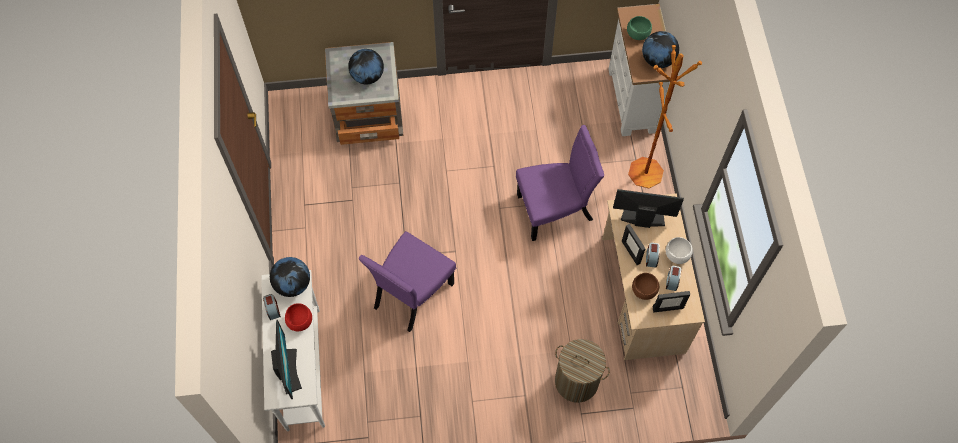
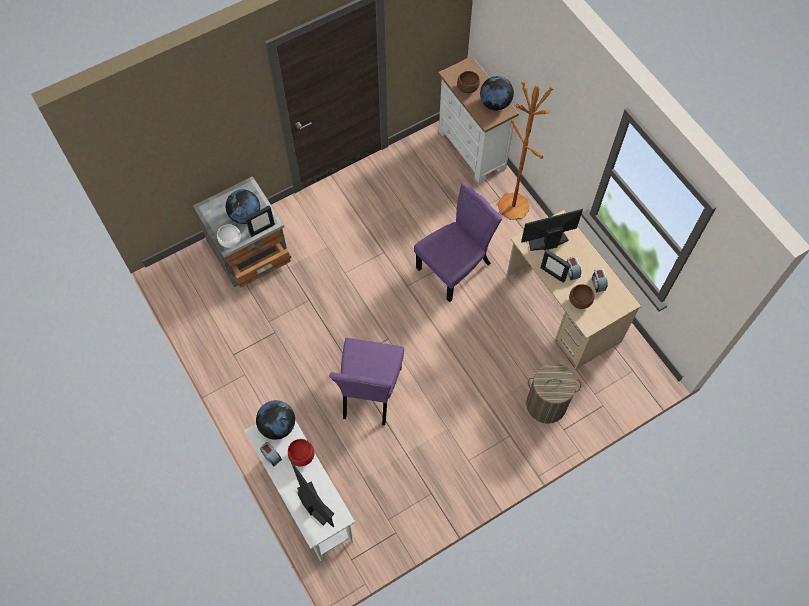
camera: 25 degrees left, 0 degrees up
green bowl [627,16,652,40] -> brown bowl [457,71,480,93]
picture frame [652,291,690,313] -> picture frame moved to [245,206,275,237]
white bowl [666,237,693,264] -> white bowl moved to [217,224,241,248]

